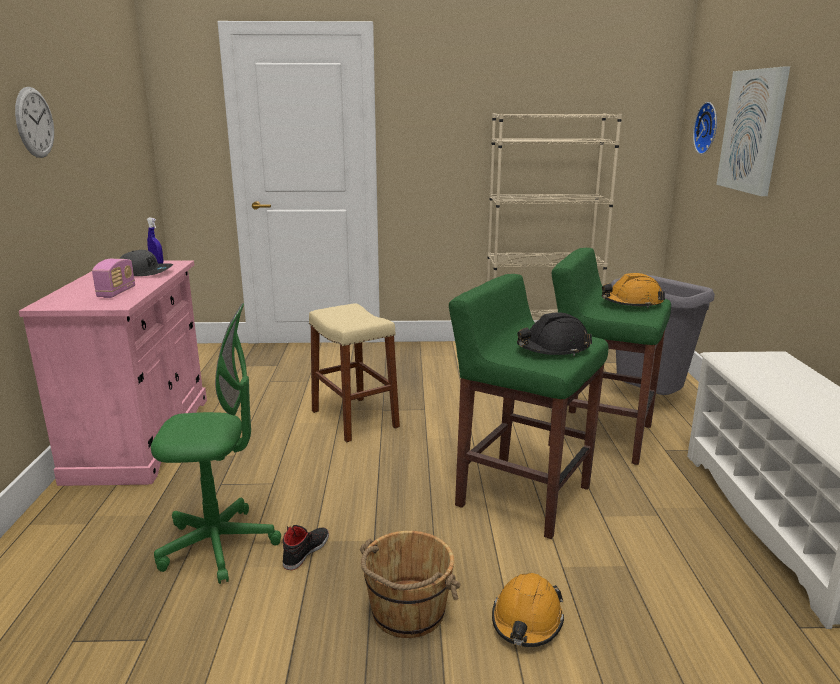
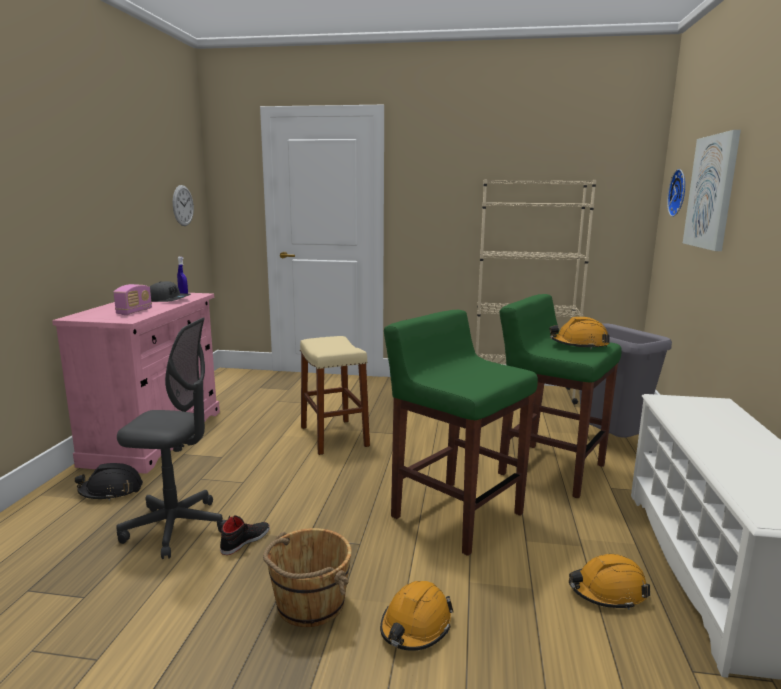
camera: 10 degrees right, 5 degrees down
wall clock [15,87,54,158] -> wall clock moved to [173,185,194,226]
green office chair [151,303,281,584] -> grey office chair [117,318,226,559]
black hard hat [517,313,592,356] -> black hard hat moved to [75,463,143,501]
none -> orange hard hat [569,554,650,610]

